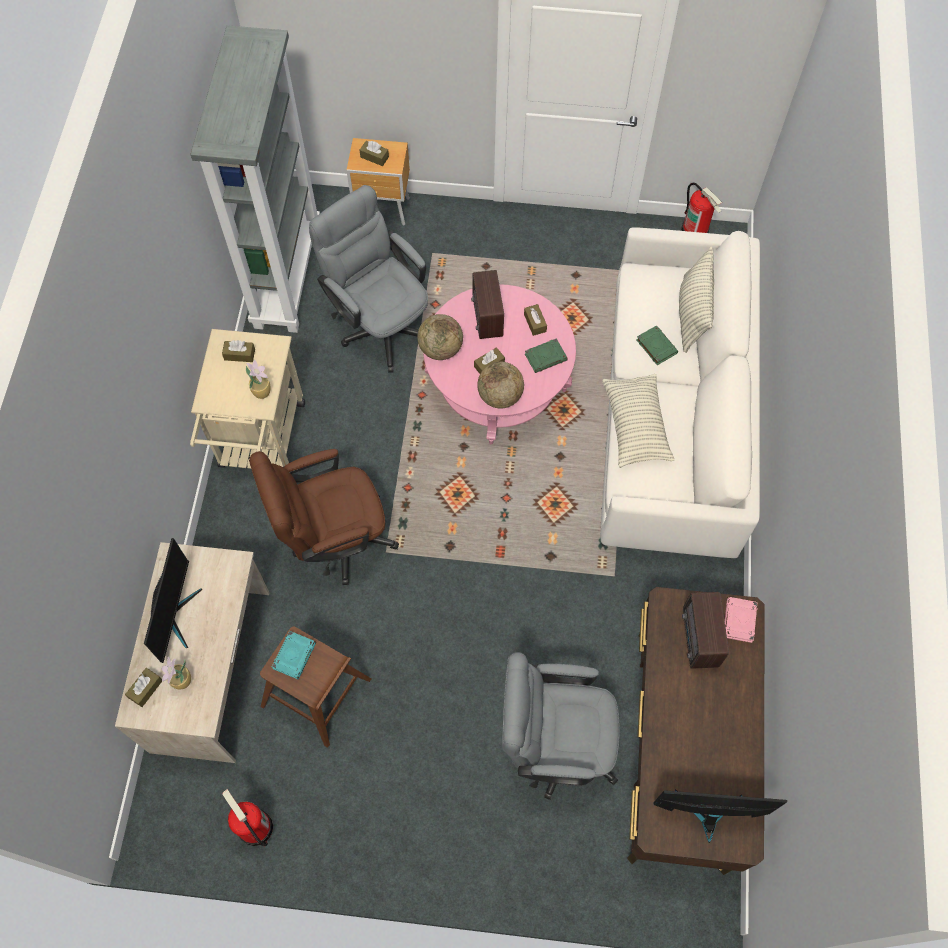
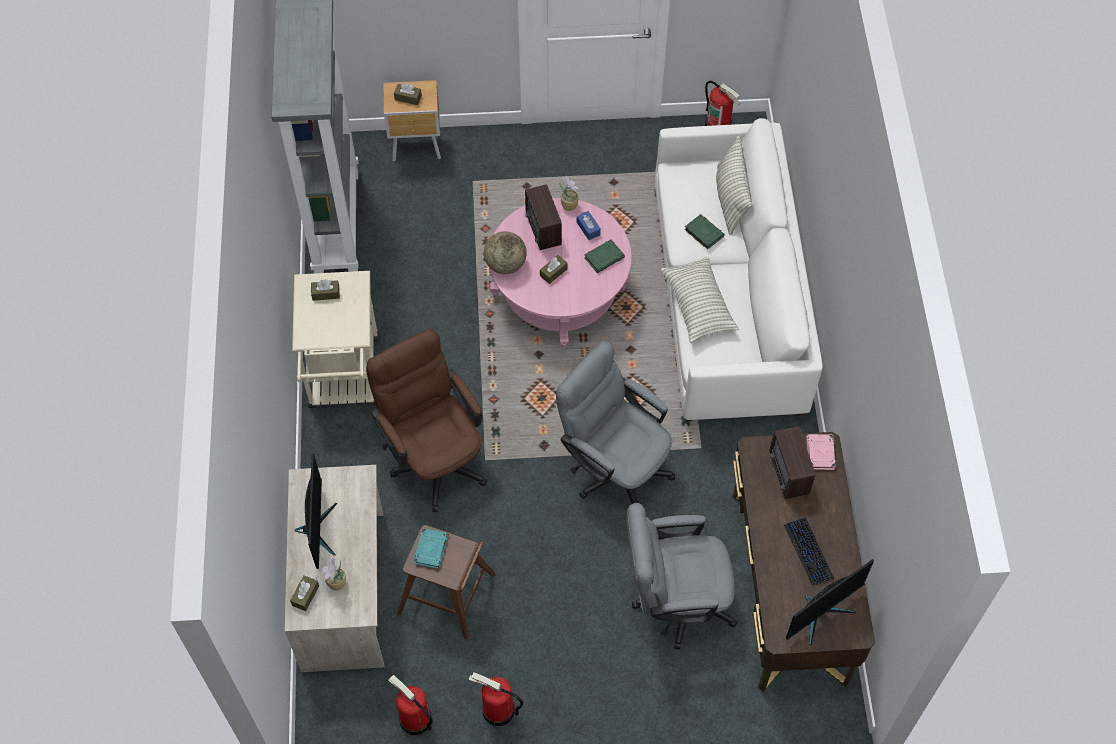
camera: 10 degrees left, 5 degrees down
potted plant [246,359,271,399] -> potted plant moved to [559,176,580,211]
brown office chair [249,449,399,585] -> brown office chair turned 90 degrees clockwise [366,329,487,512]
grey office chair [309,185,428,373] -> grey office chair moved to [556,341,675,504]
globe [477,362,524,409] -> none
brown tissue box [524,304,547,336] -> blue tissue box [577,211,601,240]
monitor [653,789,787,843] -> monitor turned 150 degrees clockwise [786,559,874,645]
none -> fire extinguisher [468,672,523,726]
none -> keyboard [784,517,834,586]

